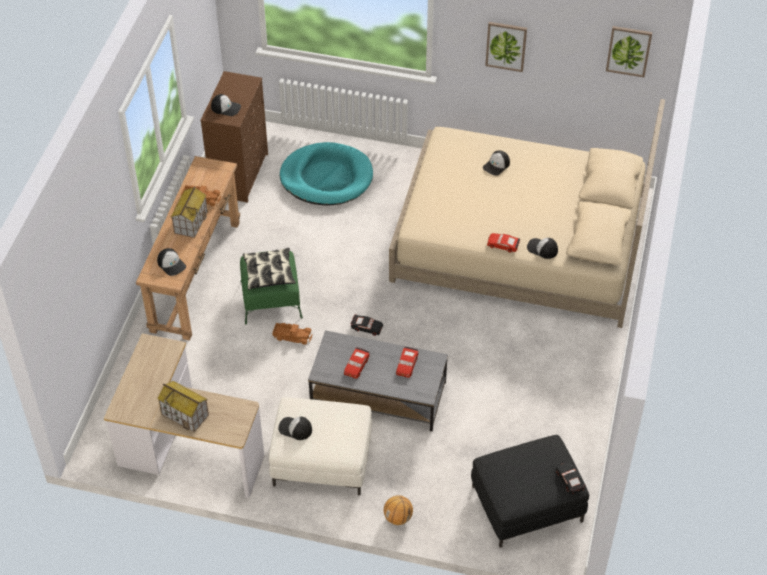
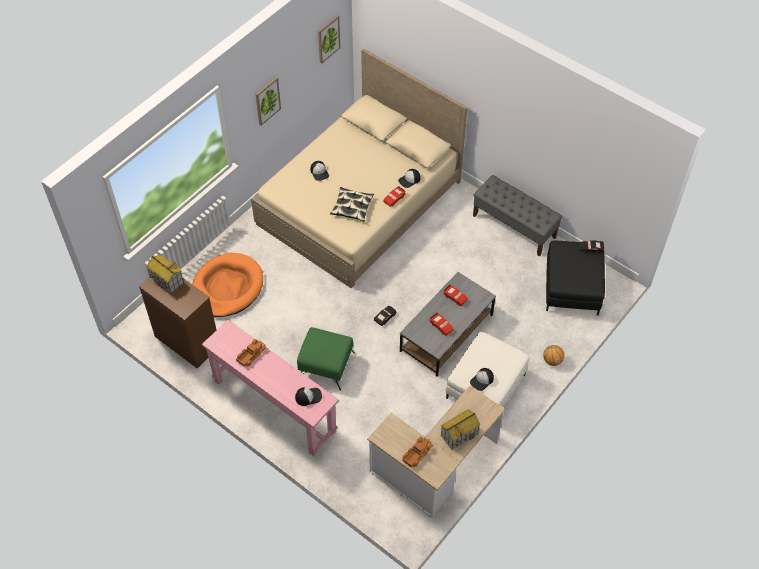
camera: 65 degrees left, 5 degrees up
brown console table [136,156,240,340] -> pink console table [202,320,339,456]
toy house [171,186,208,238] -> toy house moved to [146,255,184,294]
cap [211,94,241,116] -> none
pillow [243,248,296,290] -> pillow moved to [330,187,374,222]
toy truck [272,323,312,345] -> toy truck moved to [402,436,433,468]
turquoise dog bed [280,142,373,205] -> orange dog bed [192,253,263,317]
none -> grey bench [473,175,563,256]

